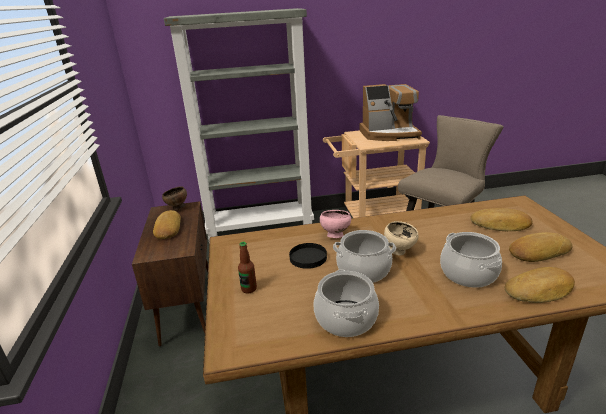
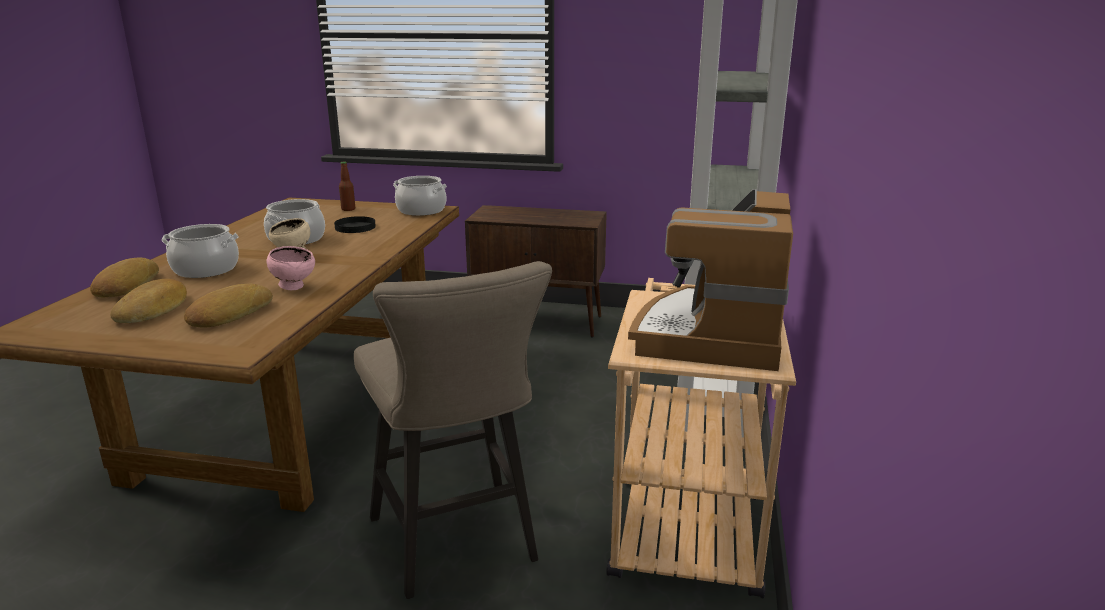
camera: 110 degrees right, 5 degrees down
bread [153,210,181,239] -> none
brown bowl [162,187,187,210] -> none
cooking pot [314,270,379,337] -> cooking pot moved to [393,176,447,216]
pink bowl [320,210,351,238] -> pink bowl moved to [267,246,315,290]

